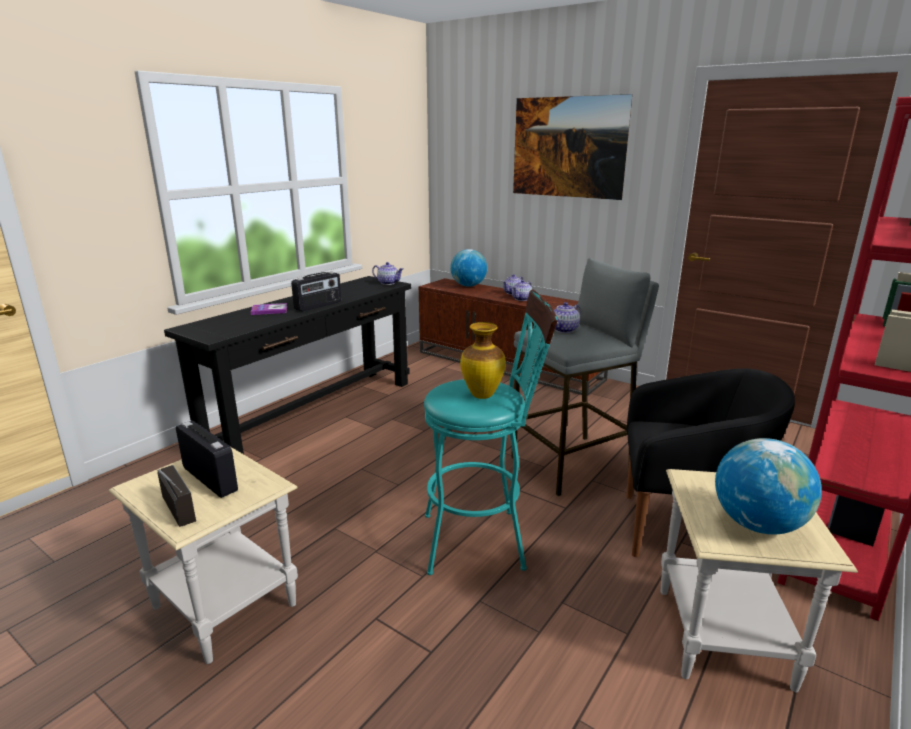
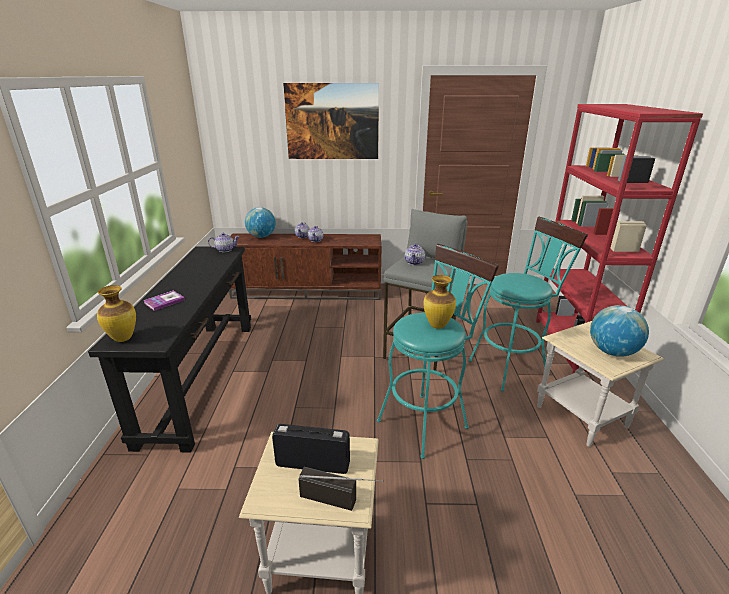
camera: 35 degrees left, 5 degrees up
radio [291,272,341,312] -> none
black armchair [626,368,795,557] -> turquoise stool [468,217,588,391]
none -> vase [97,285,136,342]

